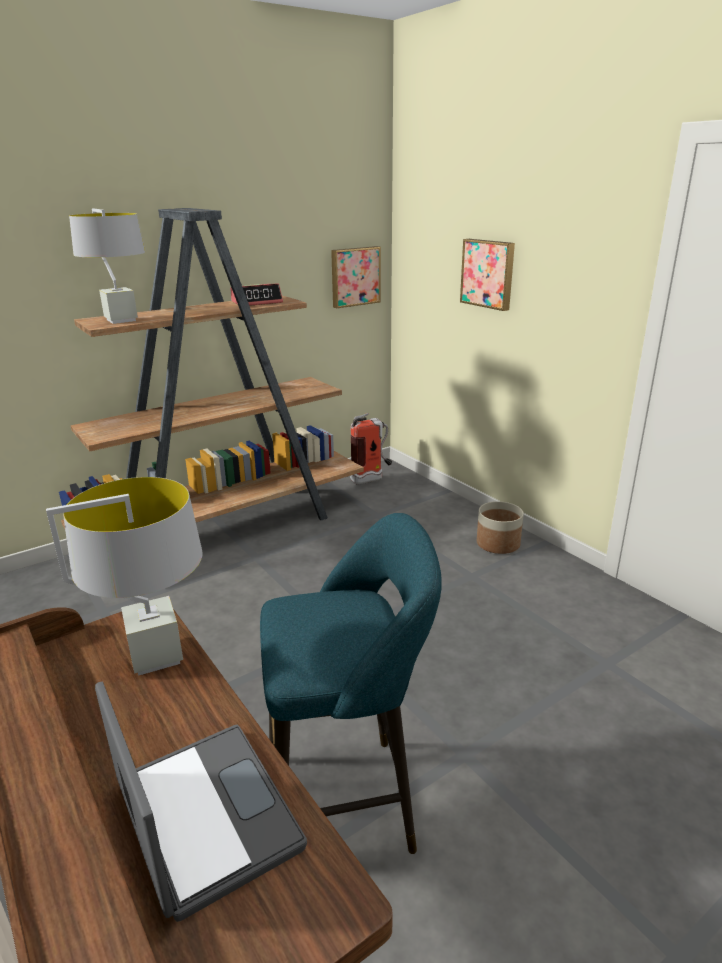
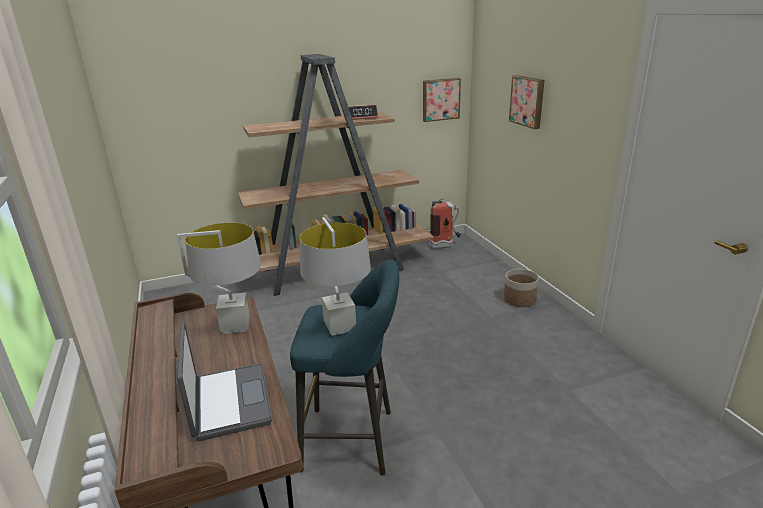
camera: 15 degrees right, 0 degrees up
grey table lamp [69,209,145,324] -> grey table lamp moved to [300,217,371,336]

